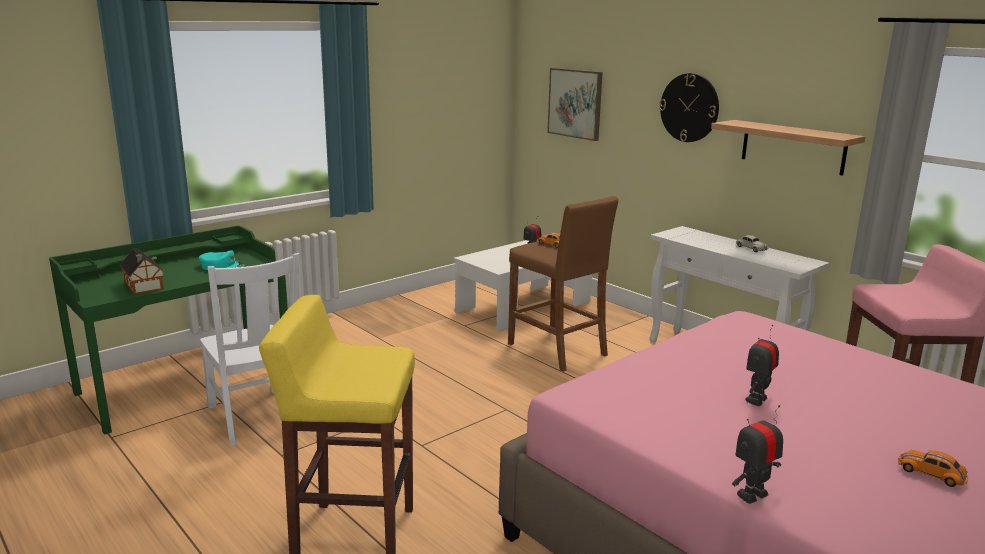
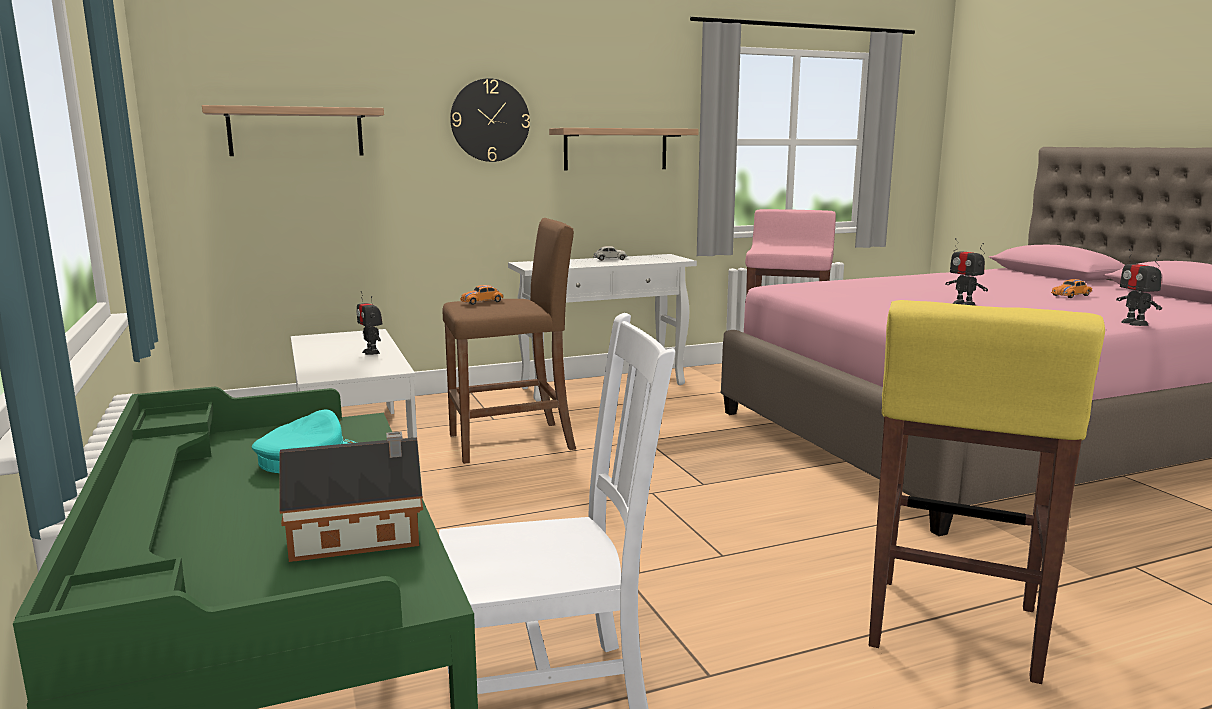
camera: 70 degrees left, 5 degrees down
picture [547,68,603,141] -> shelf [202,105,384,156]

